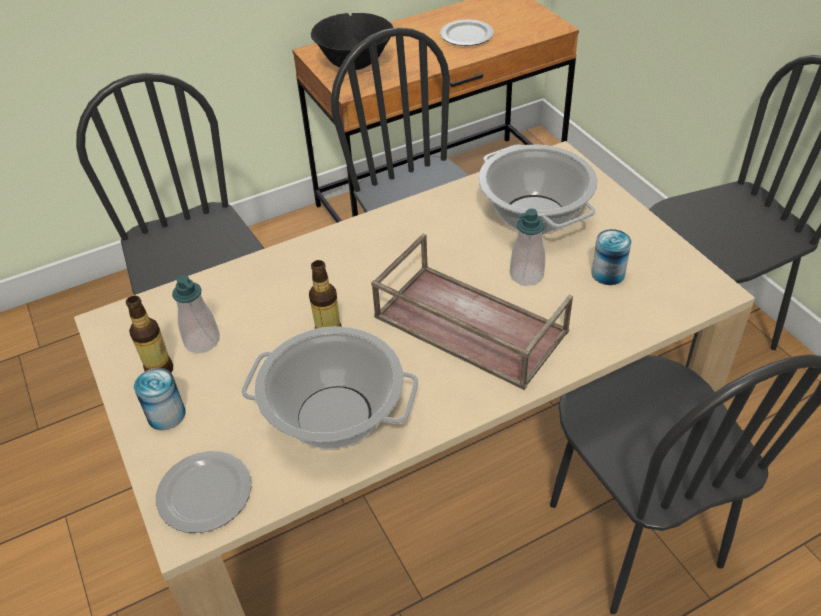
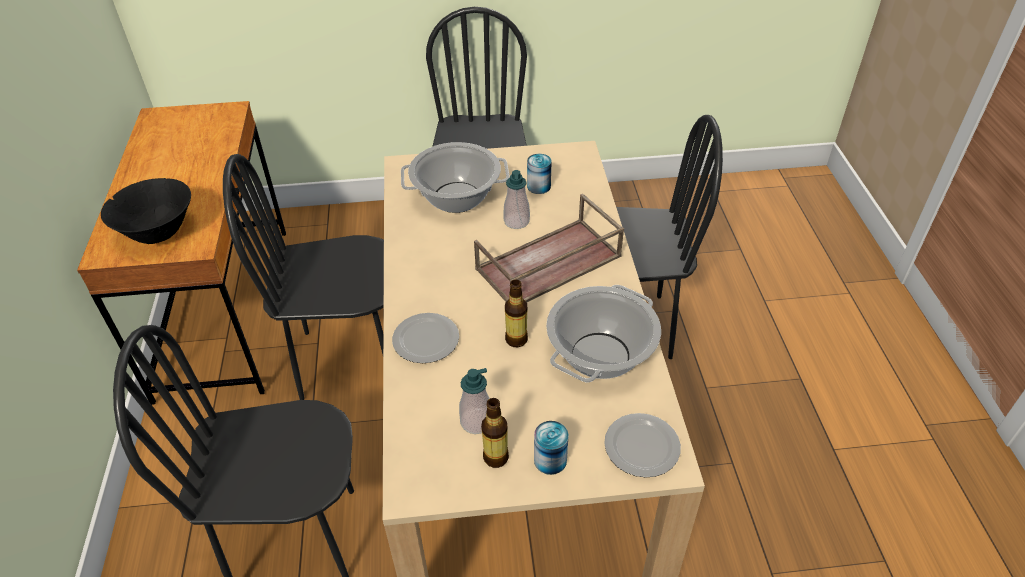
camera: 70 degrees left, 0 degrees up
plate [440,20,494,46] -> plate moved to [392,313,459,363]

